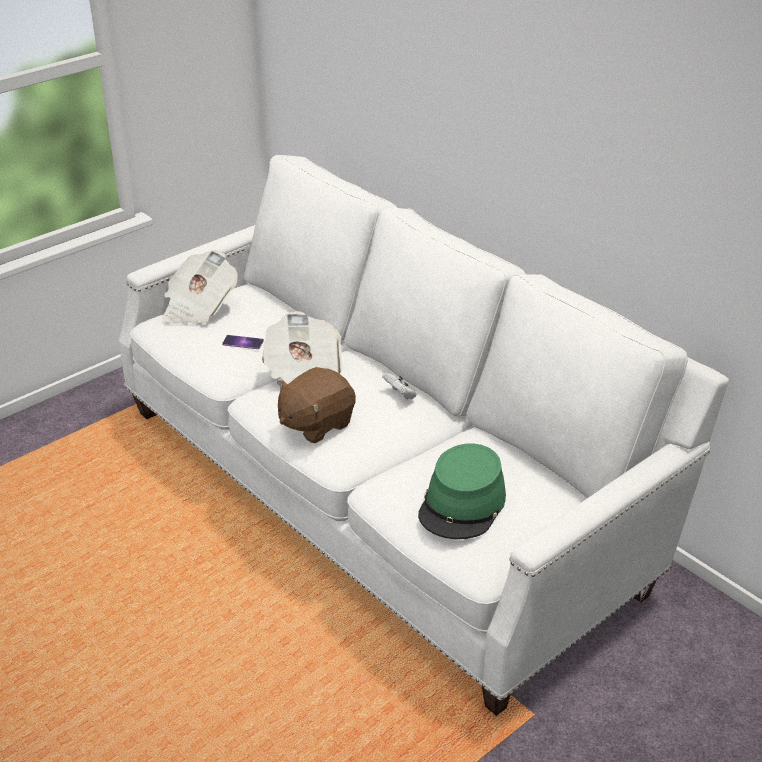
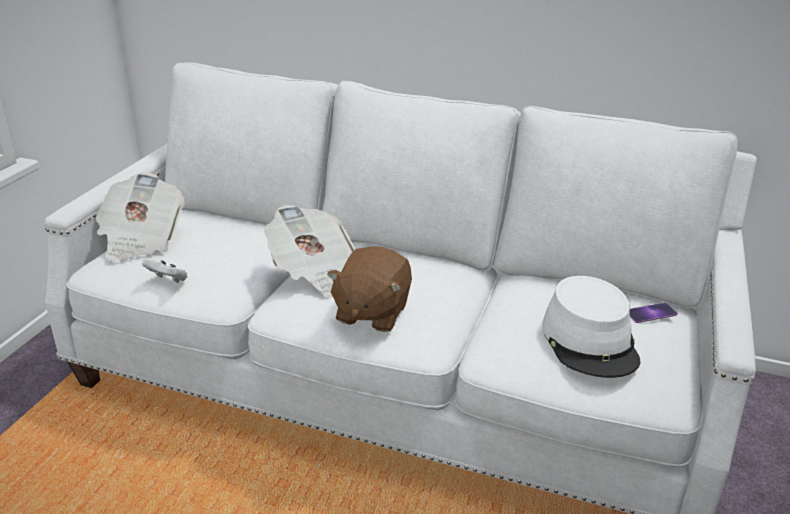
camera: 30 degrees left, 5 degrees down
phone [222,335,264,349] -> phone moved to [630,303,678,323]
white game controller [382,373,416,400] -> white game controller moved to [142,259,187,283]
green hat [418,443,506,539] -> white hat [542,276,640,378]

